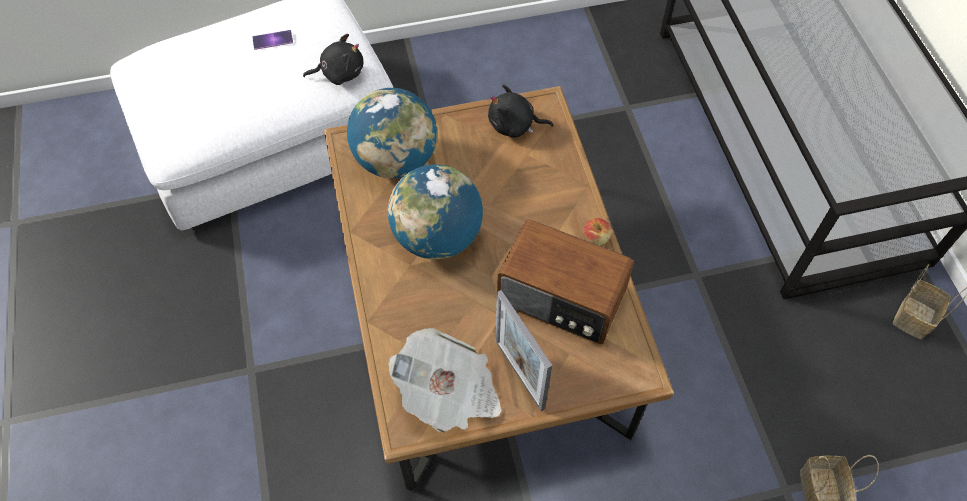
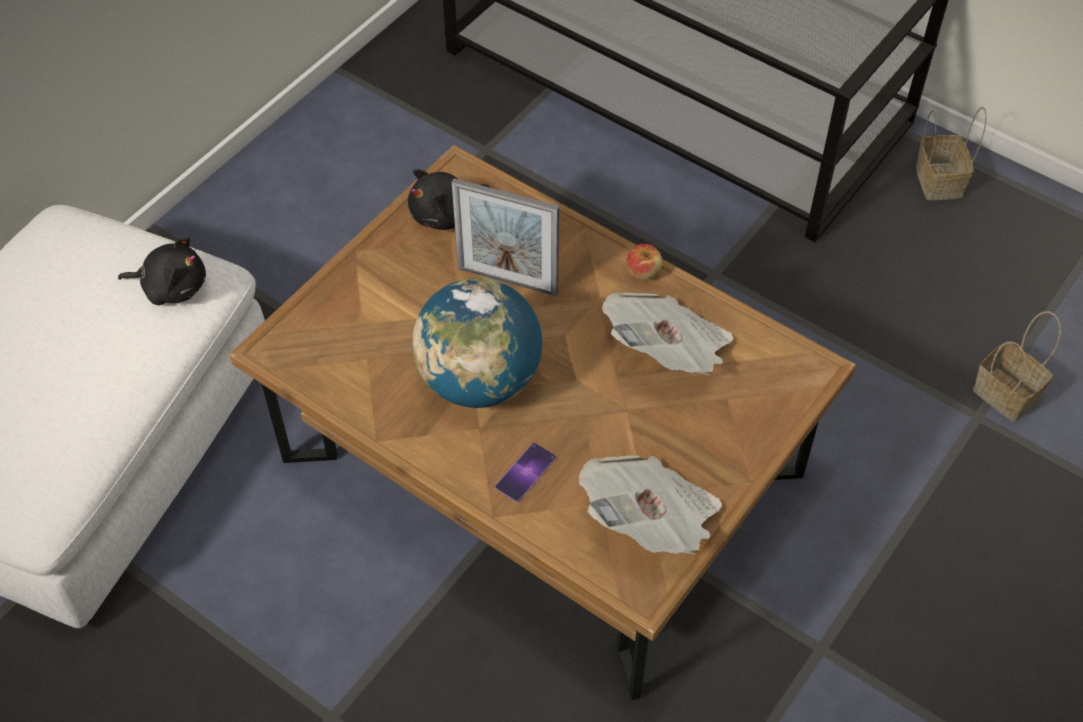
camera: 40 degrees left, 5 degrees down
phone [252,30,293,50] -> phone moved to [495,442,556,502]
black plush toy [303,34,363,85] -> black plush toy turned 60 degrees clockwise [118,237,206,305]
globe [347,88,437,178] -> none
picture frame [495,290,552,411] -> picture frame moved to [451,178,559,296]
radio [497,219,634,344] -> newspaper [602,293,734,375]

